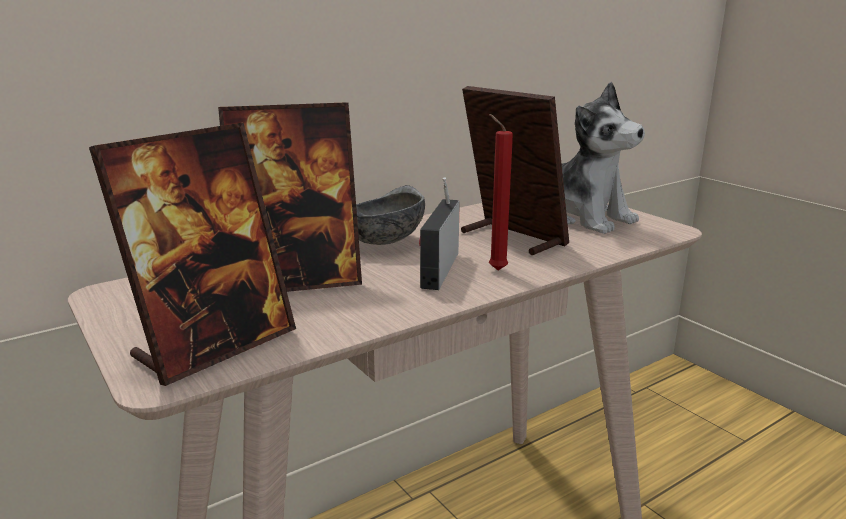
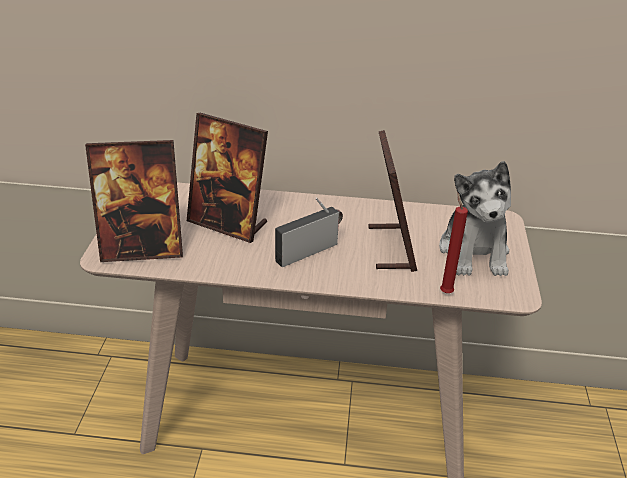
camera: 40 degrees right, 15 degrees up
grey bowl [356,185,425,245] -> none
red candle [489,114,513,271] -> red candle moved to [440,193,468,293]

